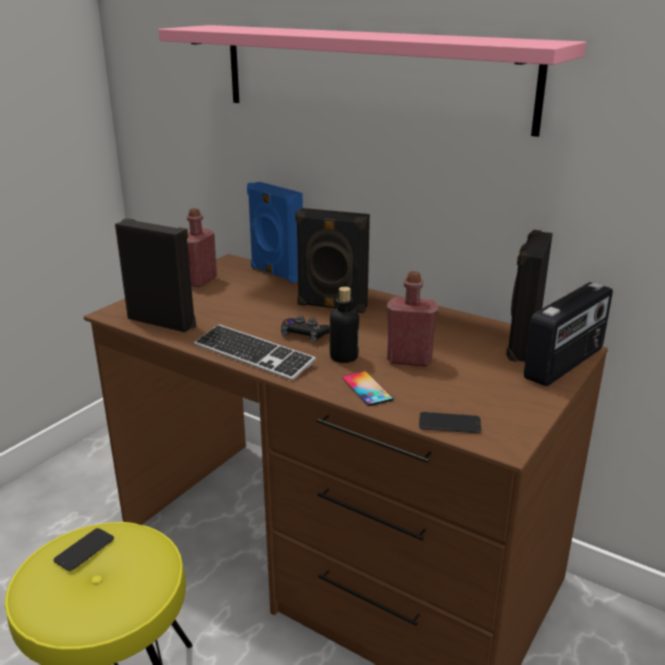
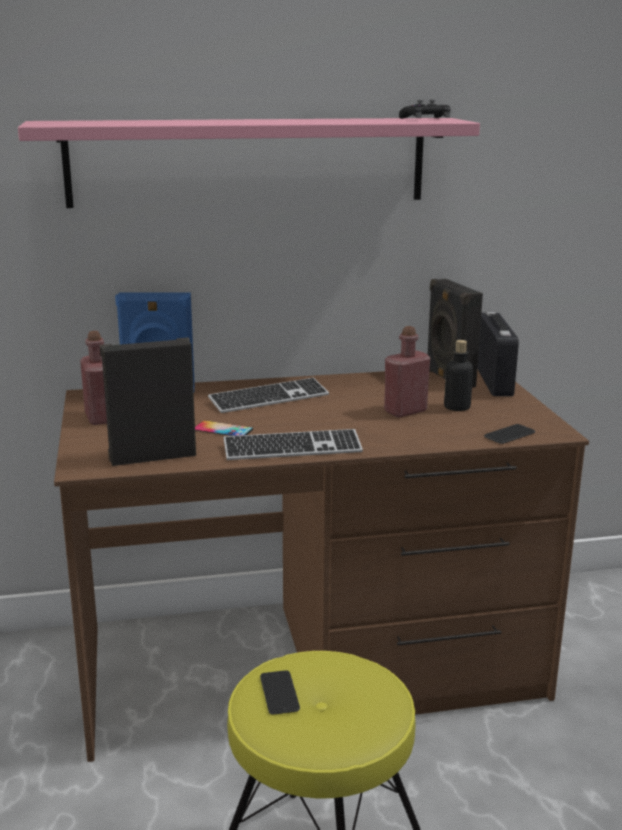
camera: 45 degrees left, 5 degrees down
black game controller [281,315,330,343] -> black game controller moved to [399,100,451,119]
black speaker [295,208,370,313] -> keyboard [208,378,329,413]
bottle [330,287,359,363] -> bottle moved to [444,340,473,411]
phone [342,371,394,406] -> phone moved to [195,420,253,436]

